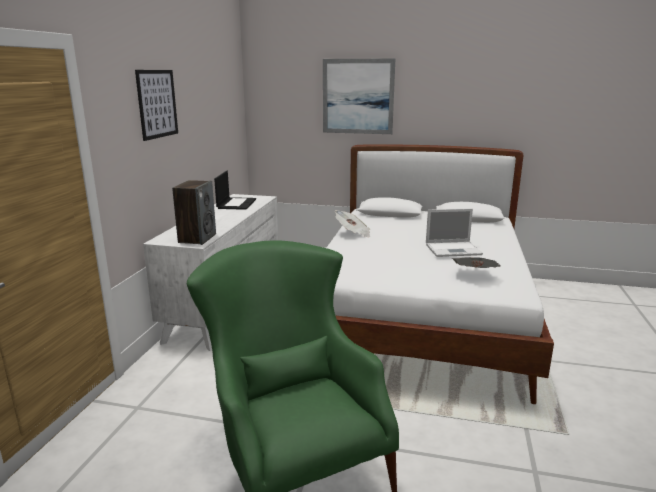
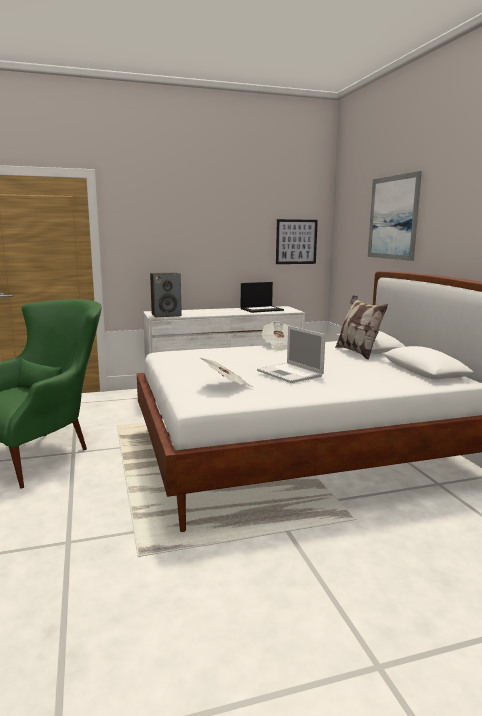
camera: 60 degrees right, 5 degrees down
picture [135,70,178,141] -> picture moved to [276,219,318,264]
none -> pillow [335,295,388,360]

